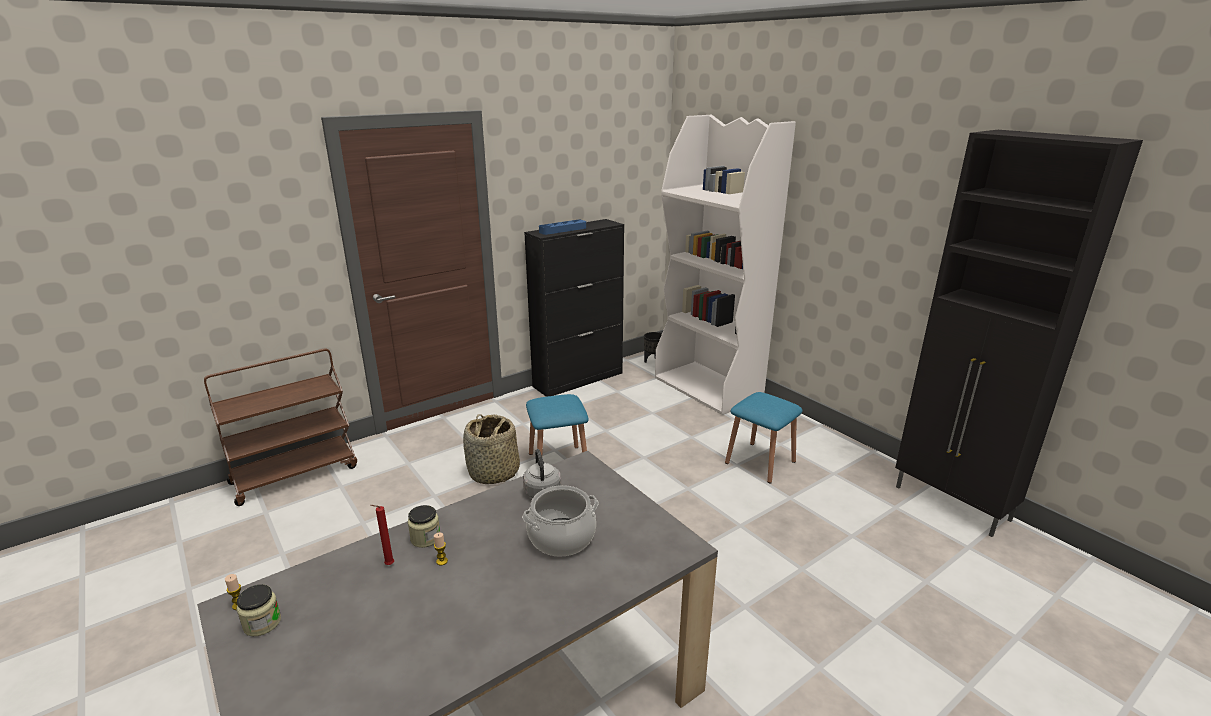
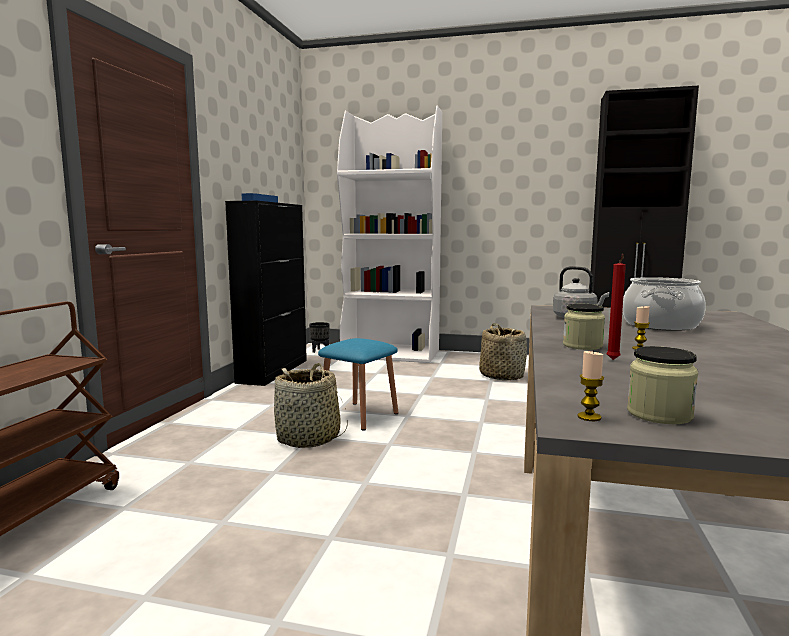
camera: 40 degrees left, 15 degrees down
blue stool [725,392,803,483] -> basket [479,323,527,380]

